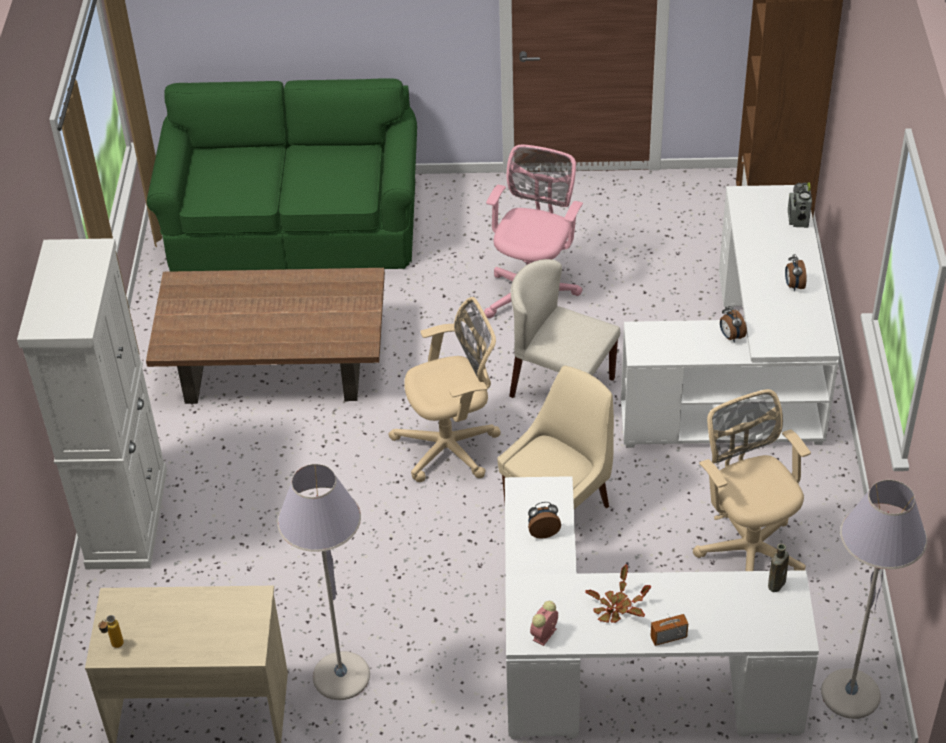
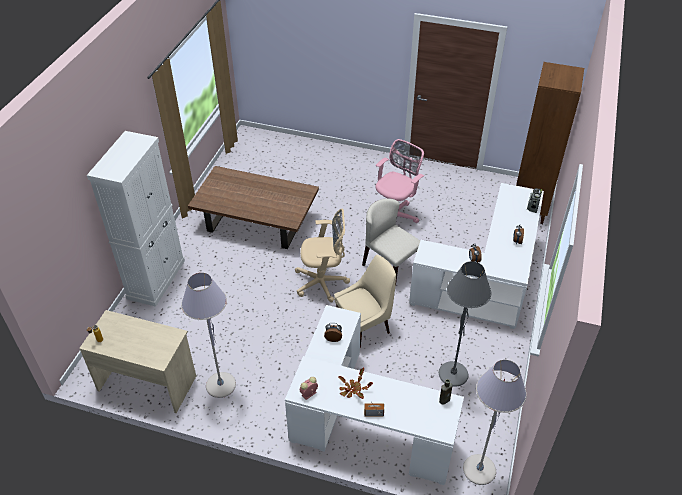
camera: 15 degrees right, 0 degrees up
green sofa [147,78,417,272] -> none
beige office chair [693,389,811,571] -> grey floor lamp [439,261,491,387]

